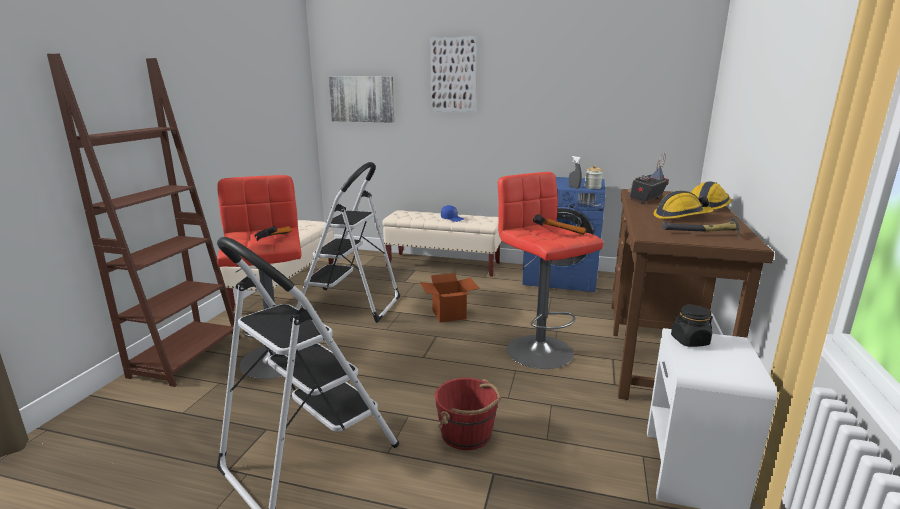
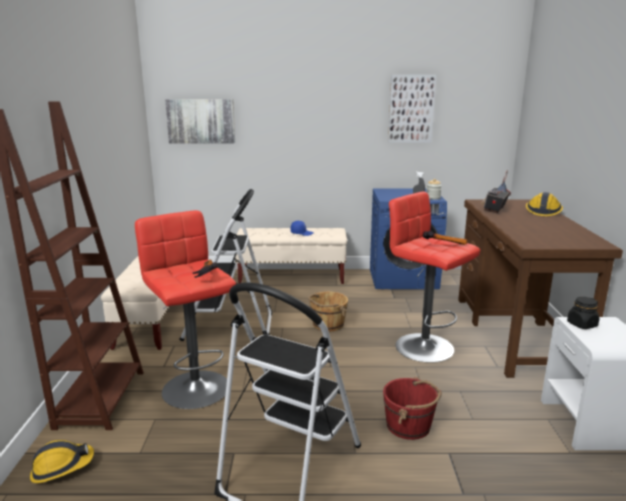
camera: 15 degrees left, 0 degrees up
cardboard box [420,273,479,323] -> brown bucket [308,292,348,331]
picture [430,37,477,112] -> picture moved to [388,75,436,143]
hard hat [654,190,713,219] -> hard hat moved to [30,440,94,483]
hammer [662,217,741,239] -> none

